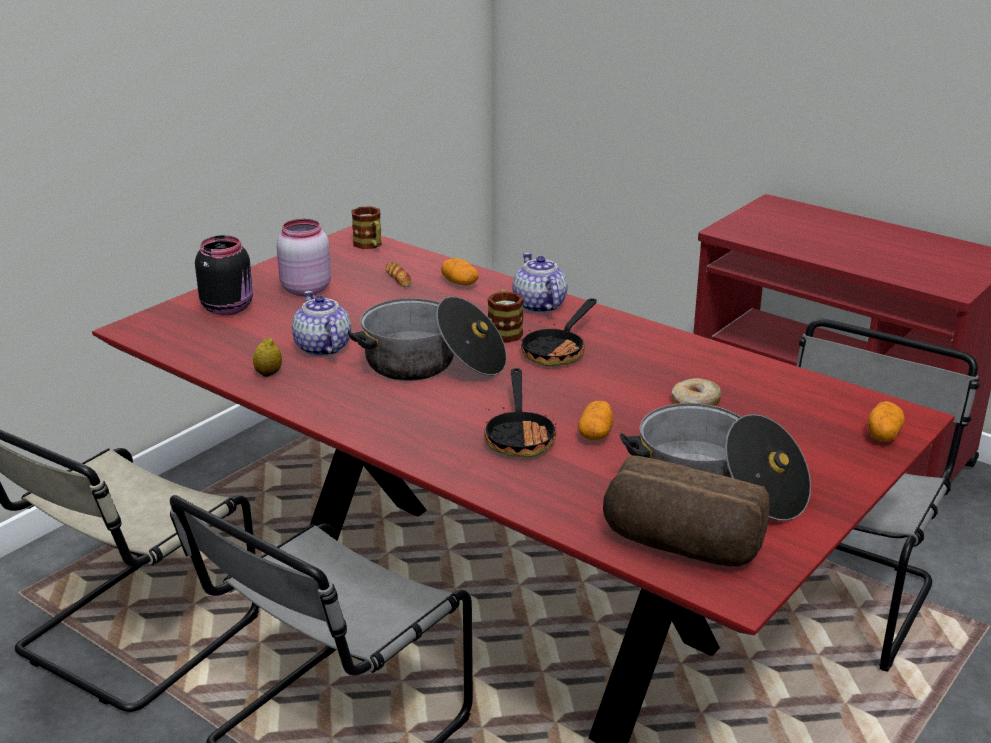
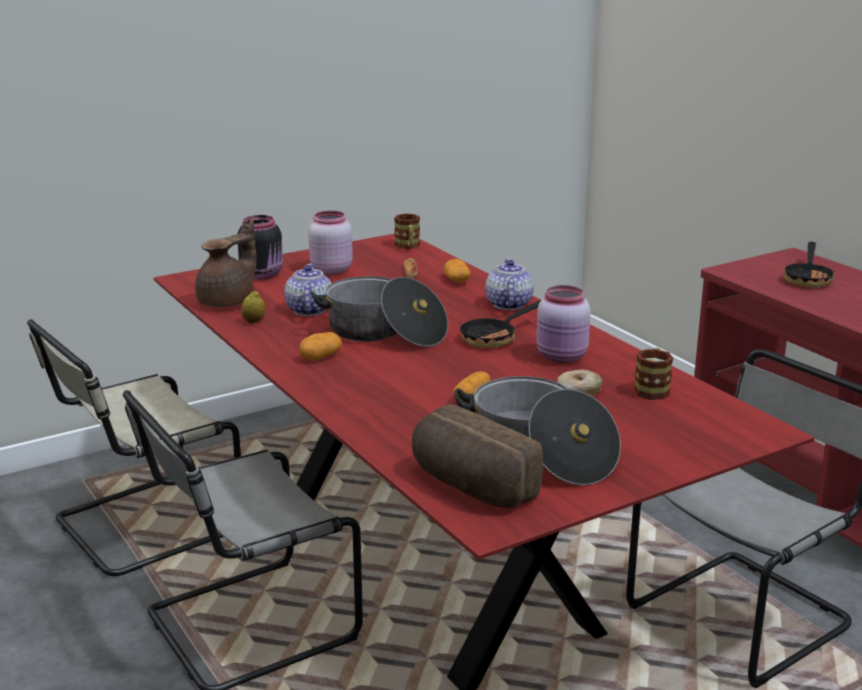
camera: 20 degrees right, 5 degrees down
frying pan [484,368,557,458] -> frying pan moved to [783,242,835,288]
mug [488,290,524,343] -> mug moved to [634,348,673,400]
potato [868,401,905,442] -> potato moved to [299,332,342,360]
none -> brown teapot [195,218,257,307]
none -> pink jar [536,285,591,363]

